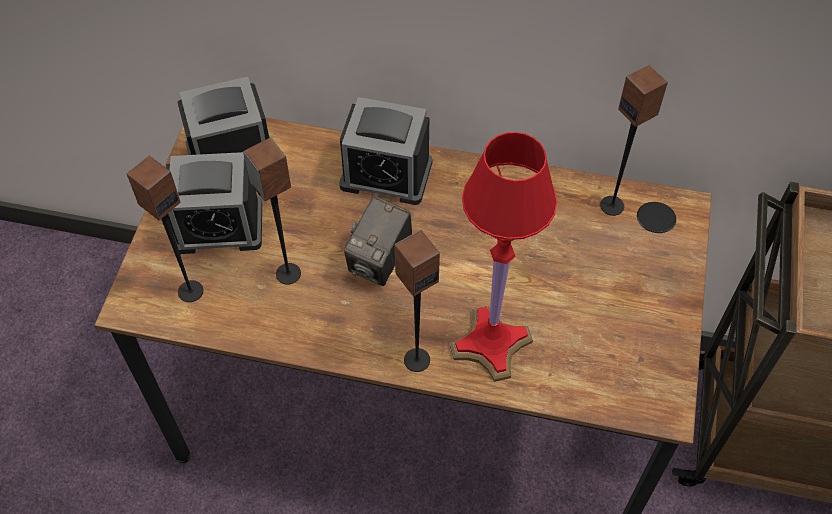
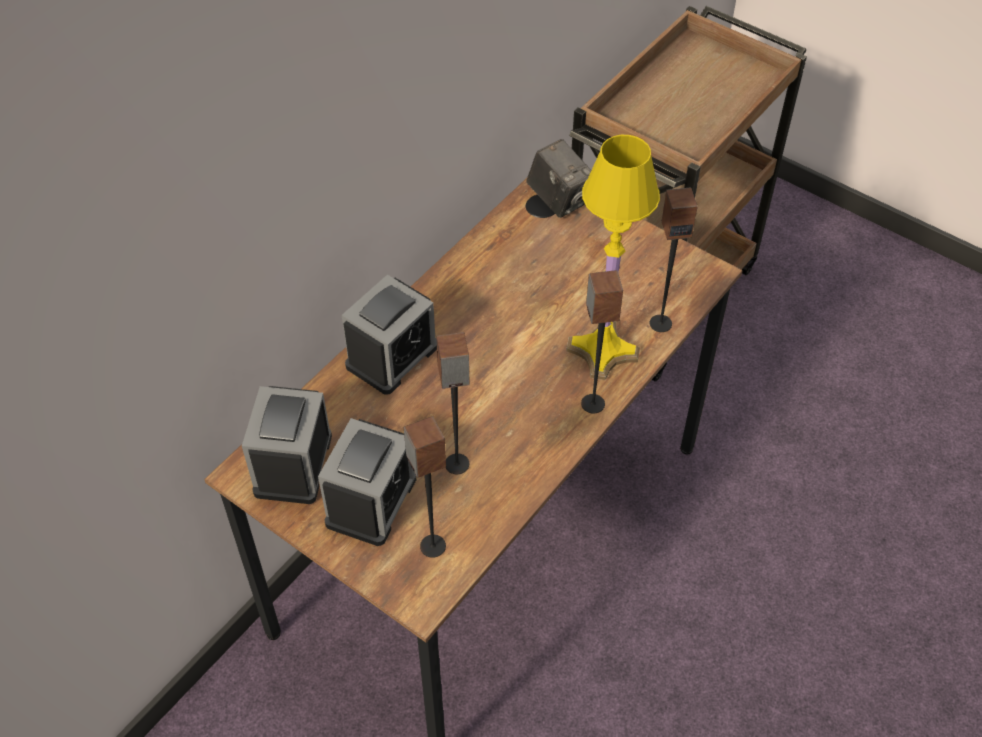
camera: 65 degrees left, 5 degrees down
camera [344,196,412,286] -> camera moved to [526,139,591,218]
red table lamp [449,132,557,382] -> yellow table lamp [566,135,660,380]
speaker [600,65,668,216] -> speaker moved to [650,187,698,332]

